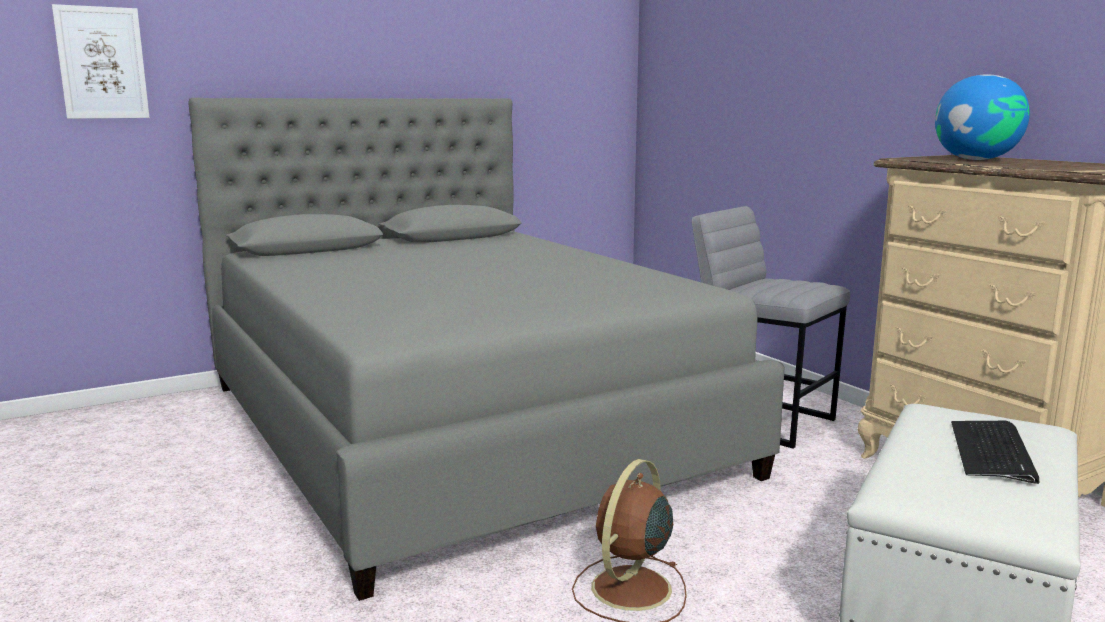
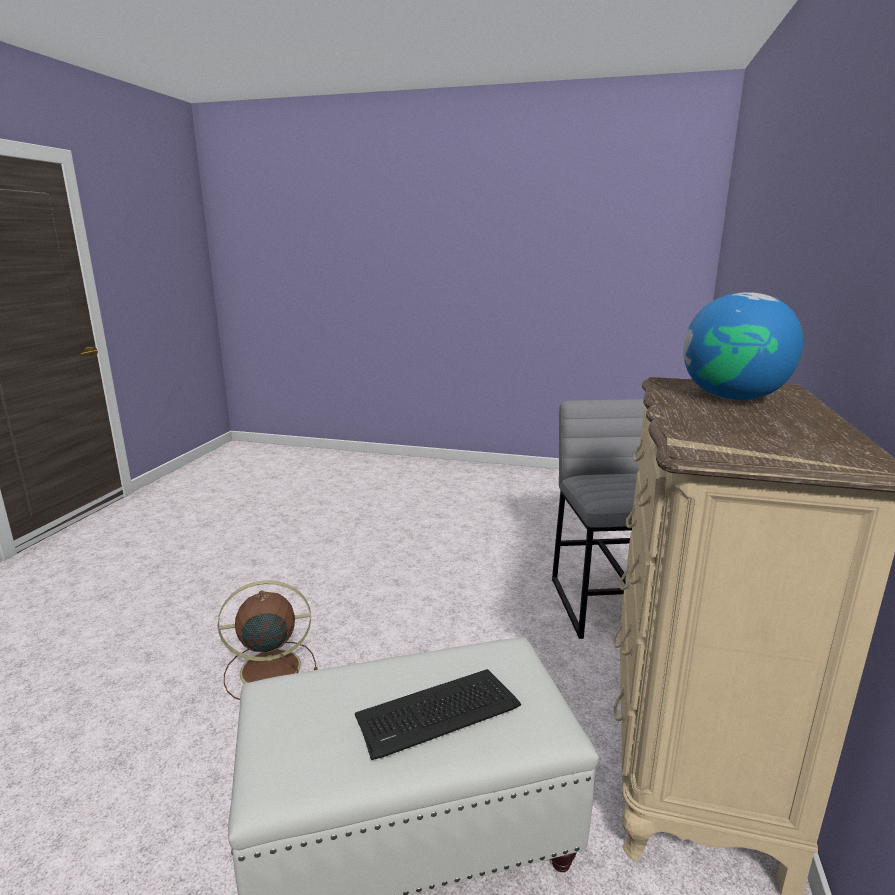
camera: 45 degrees right, 5 degrees up
picture [52,4,149,119] -> none
grey bed [188,98,785,601] -> none

